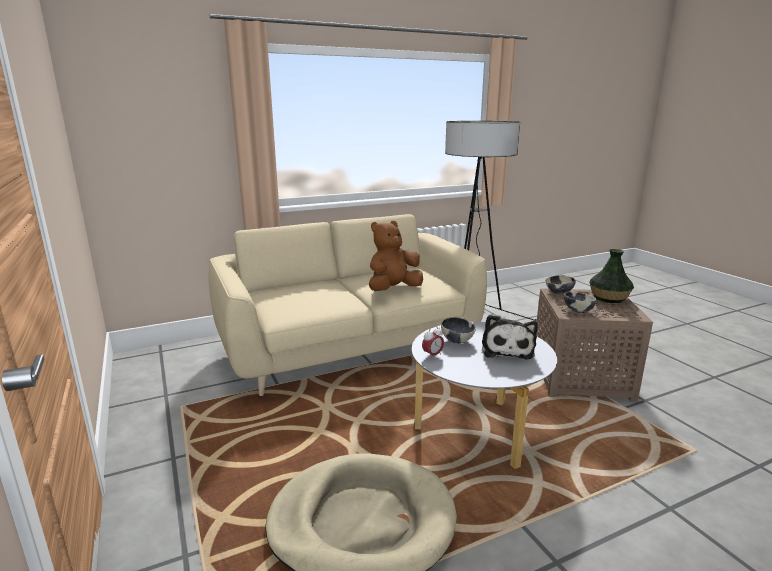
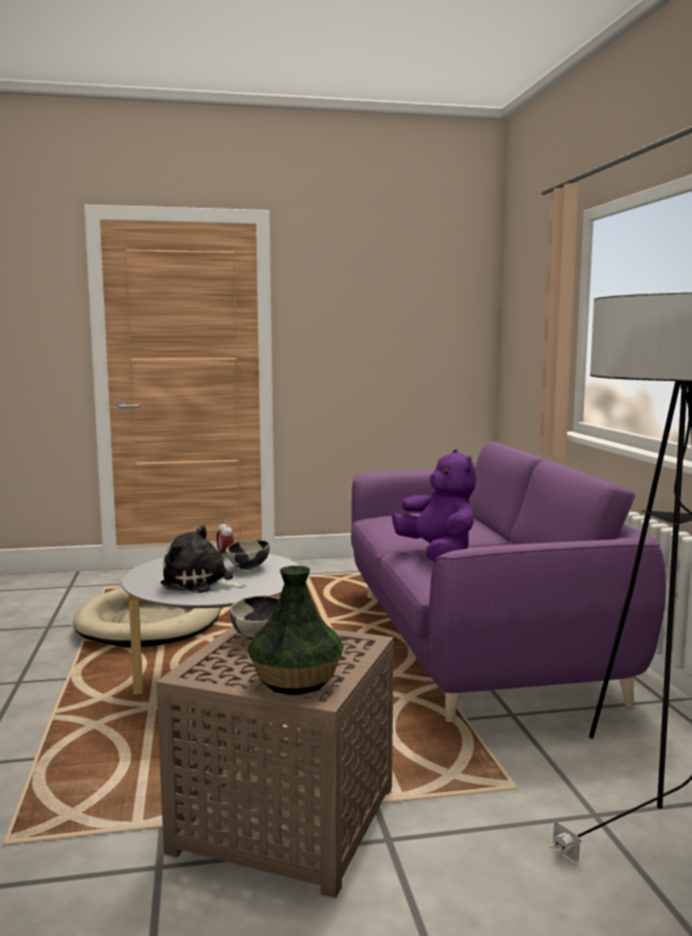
camera: 105 degrees right, 10 degrees down
beige sofa [208,214,487,396] -> purple sofa [351,442,666,722]
brown plush toy [369,221,423,291] -> purple plush toy [392,449,476,561]
bowl [546,275,576,295] -> none

